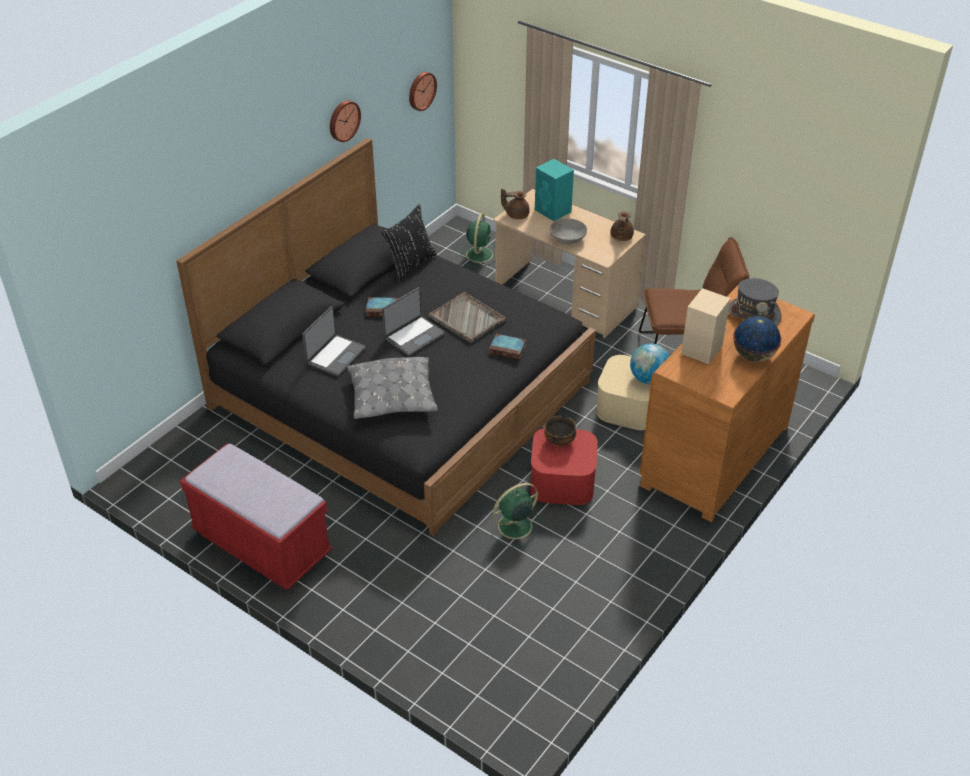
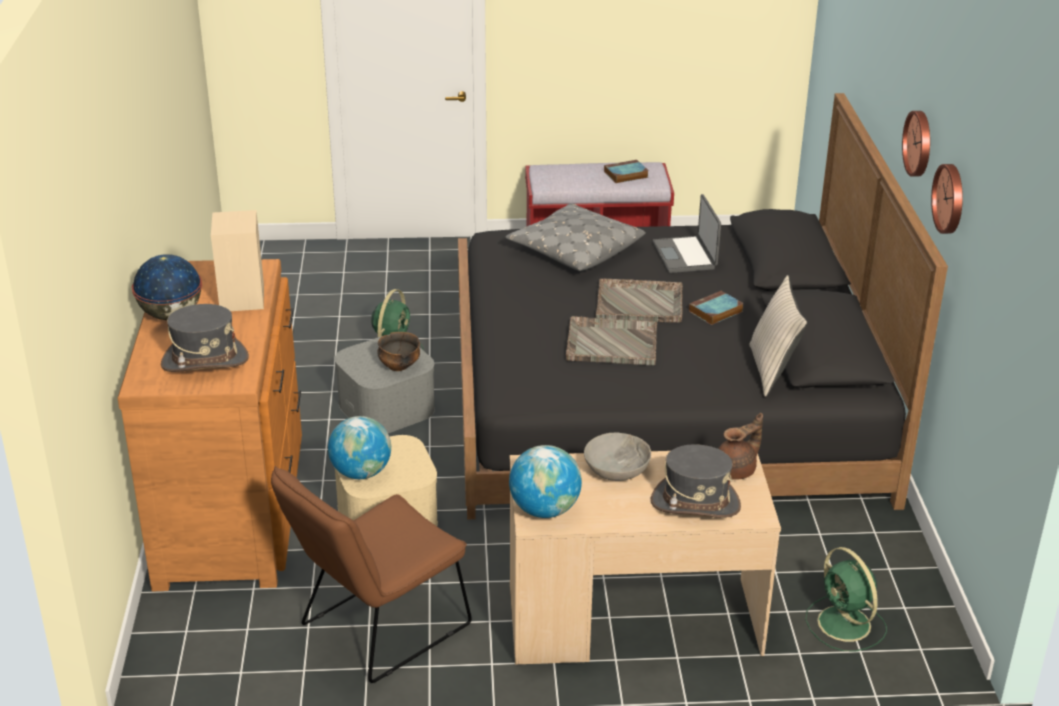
camera: 140 degrees right, 10 degrees down
black pillow [381,204,437,282] -> beige pillow [749,275,808,397]
laptop [382,287,445,356] -> grey tray [596,278,683,323]
wall clock [409,72,437,111] -> wall clock moved to [902,111,930,177]
book [489,334,526,360] -> book moved to [604,160,649,183]
red storage box [531,428,598,505] -> grey storage box [334,336,435,433]
turquoise speaker [535,159,574,221] -> grey hat [651,444,741,518]
brown teapot [610,211,634,241] -> globe [509,445,582,518]

